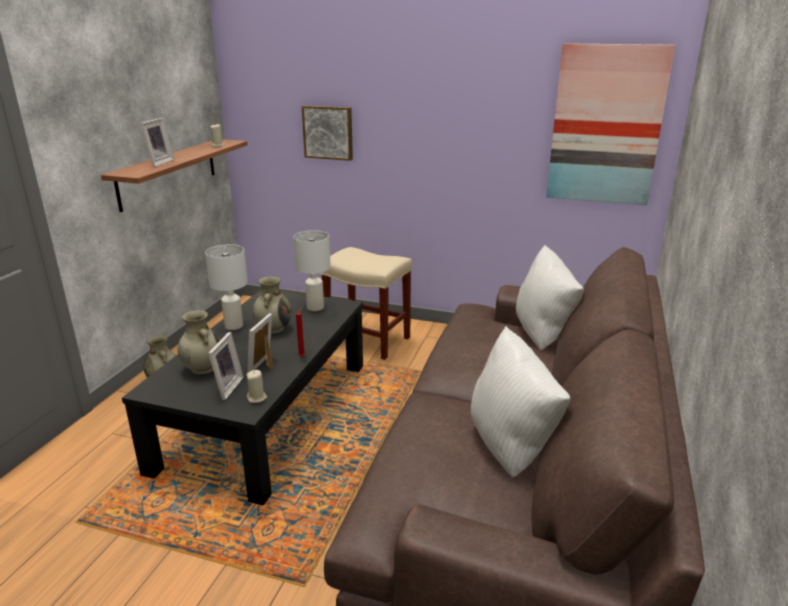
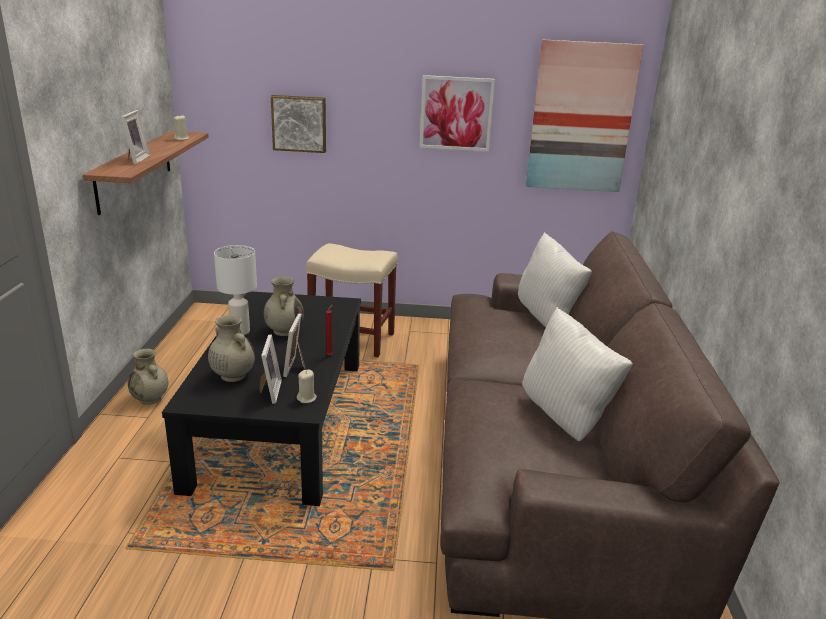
camera: 15 degrees left, 0 degrees up
white table lamp [293,230,331,311] -> none
none -> picture [420,75,495,152]

